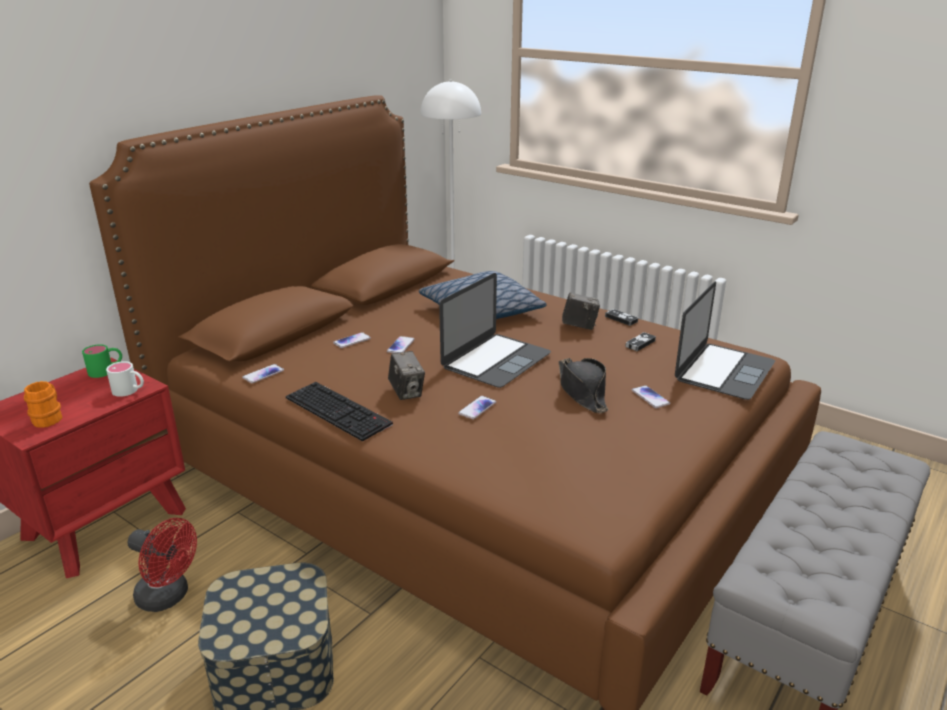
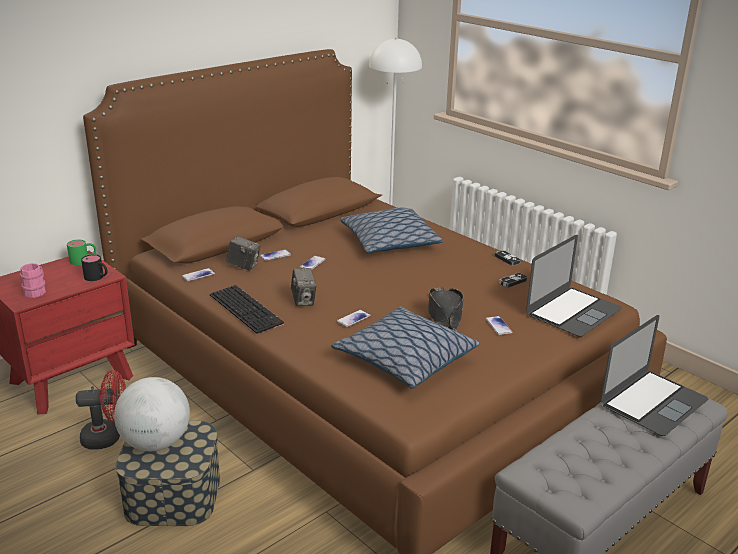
camera: 10 degrees right, 0 degrees up
orange mug [24,381,62,428] -> pink mug [20,263,46,298]
white mug [106,361,144,397] -> black mug [81,254,107,281]
red fan [128,518,197,612] -> red fan turned 45 degrees counterclockwise [76,370,126,449]
laptop [439,273,551,388] -> laptop moved to [601,315,708,436]
camera [562,293,600,330] -> camera moved to [226,236,261,271]
none -> globe [114,377,190,451]
none -> pillow [331,306,479,389]

